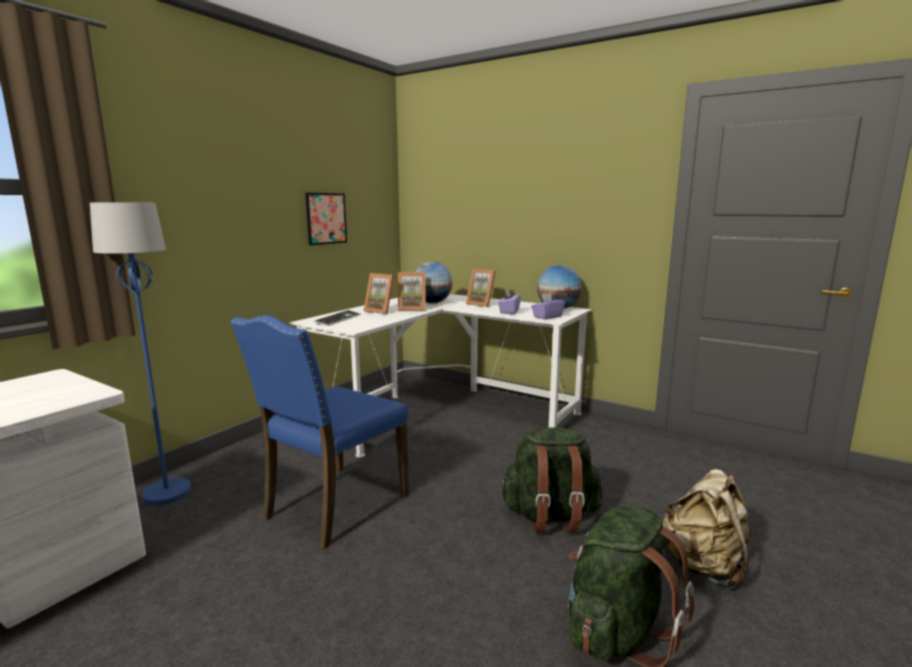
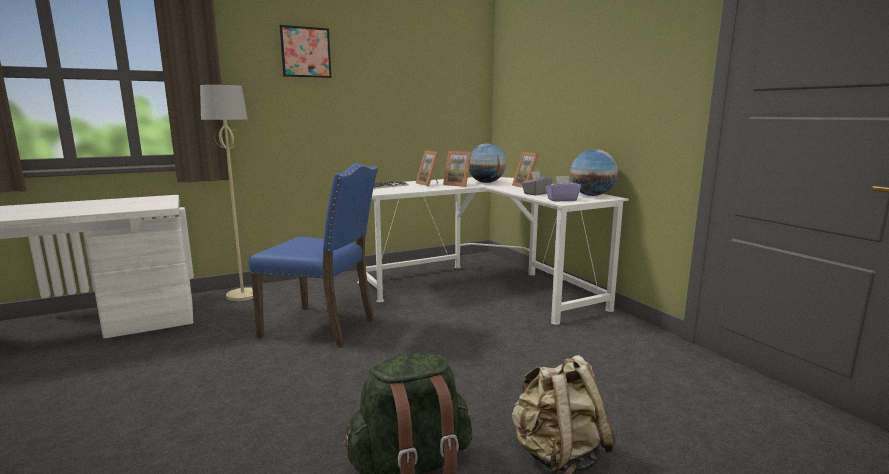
camera: 30 degrees right, 0 degrees up
blue floor lamp [90,202,191,505] -> beige floor lamp [200,85,253,301]
blue chair [230,315,409,549] -> blue chair turned 135 degrees counterclockwise [248,163,378,348]
picture [305,193,347,245] -> picture moved to [280,25,331,78]
purple tissue box [498,289,521,314] -> grey tissue box [521,171,553,195]
green backpack [500,427,603,532] -> none

